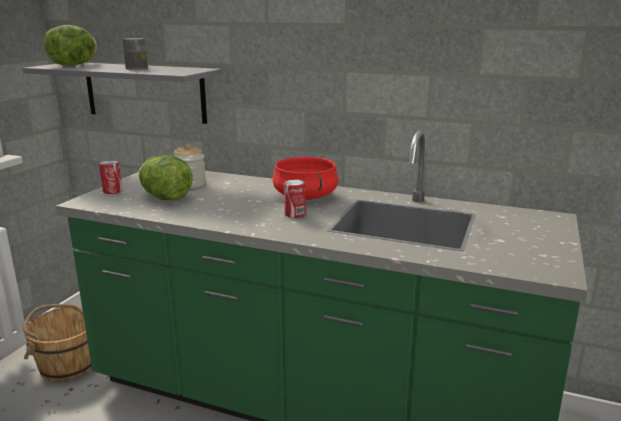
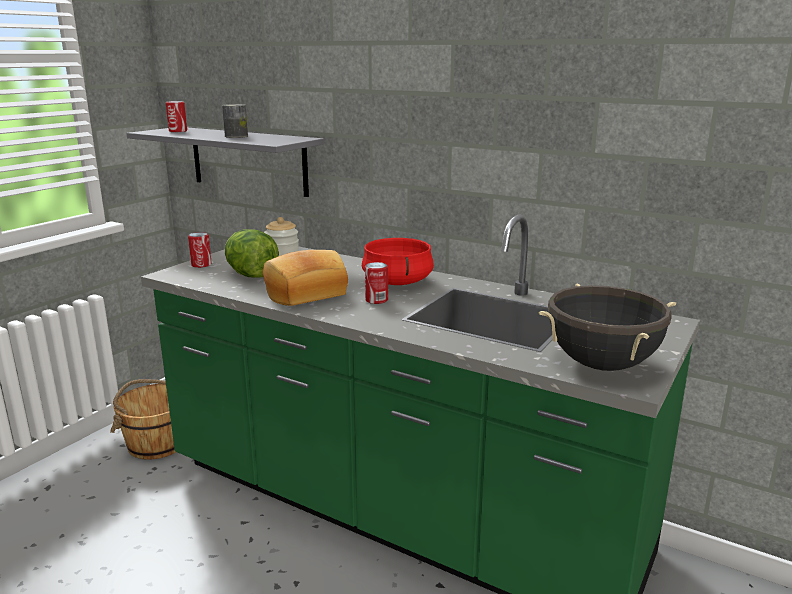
camera: 10 degrees right, 0 degrees up
lettuce [44,25,97,66] -> can [166,101,187,132]
none -> bread [263,250,348,306]
none -> black cooking pot [538,283,676,371]

